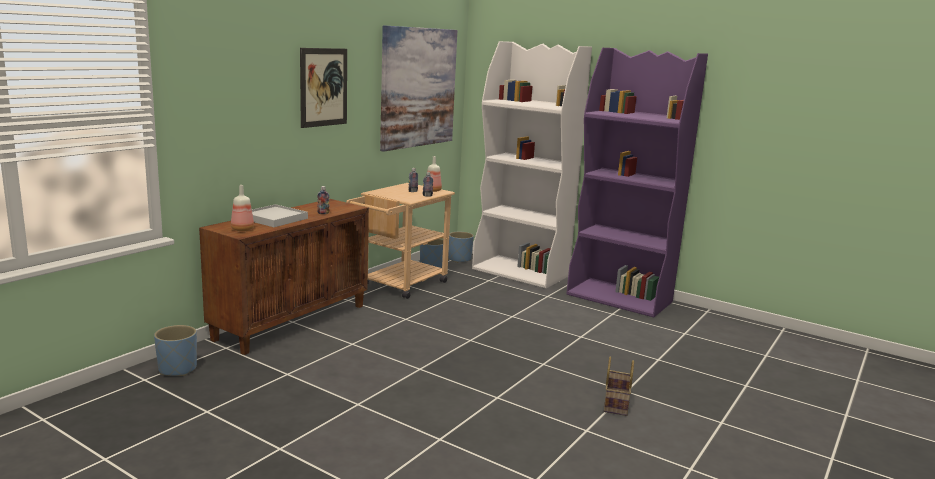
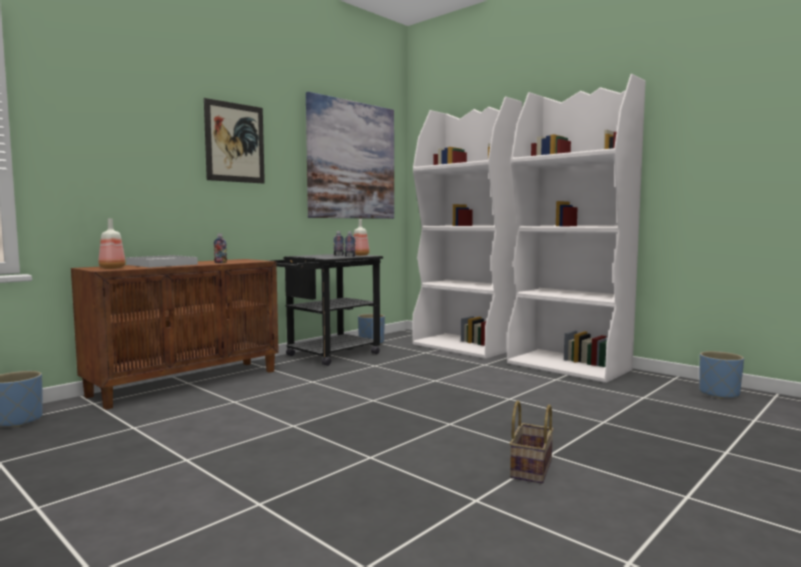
camera: 10 degrees right, 10 degrees down
beige cart [346,183,455,299] -> black cart [269,254,383,366]
blue planter [449,232,474,263] -> blue planter moved to [700,351,744,399]
purple bookcase [567,48,708,317] -> white bookcase [507,74,646,383]

